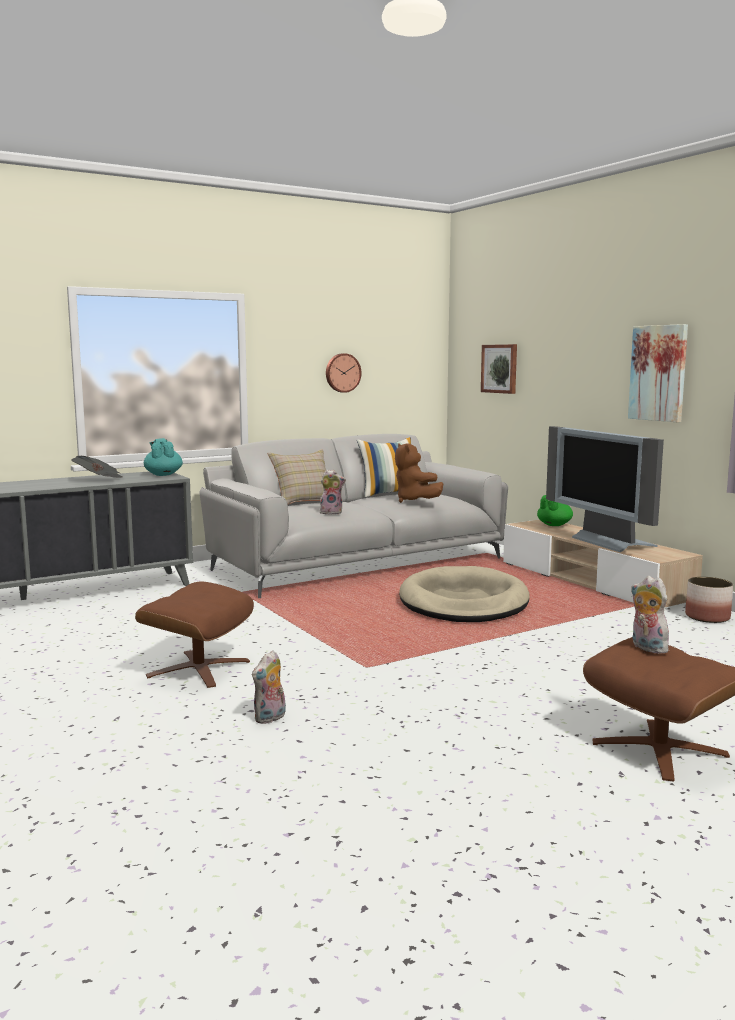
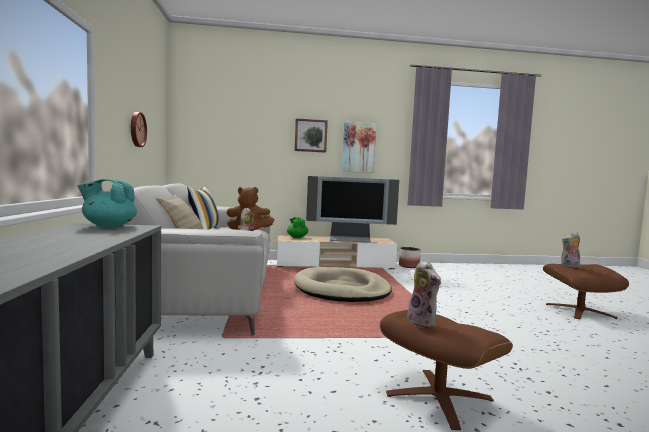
camera: 65 degrees left, 5 degrees down
newspaper [71,456,122,478] -> none
plush toy [252,650,286,724] -> plush toy moved to [407,260,441,328]
picture [481,344,517,394] -> picture moved to [295,118,328,153]

